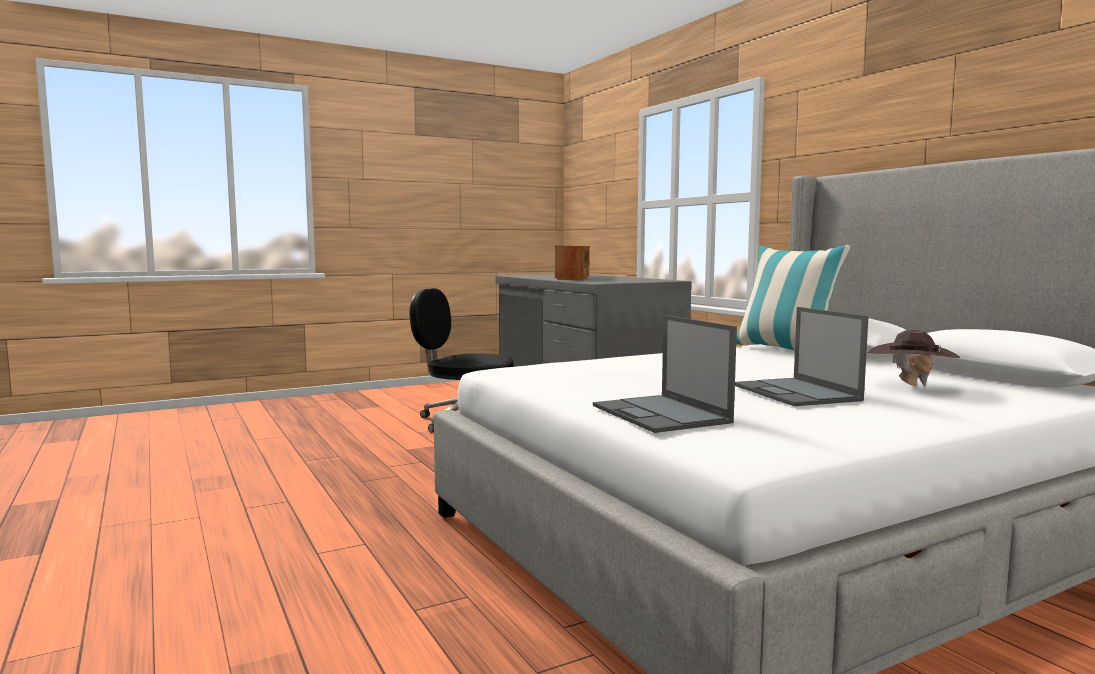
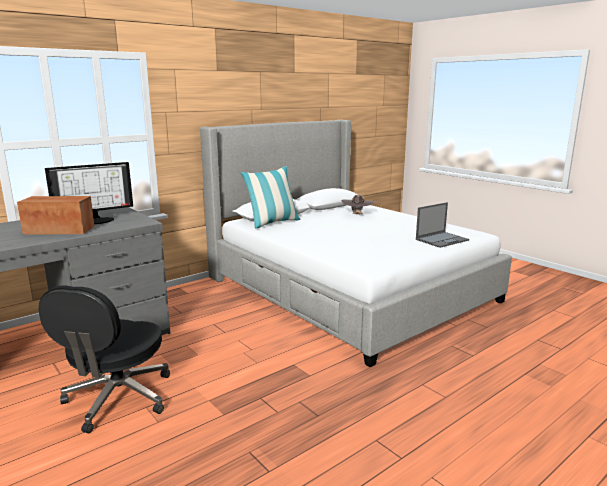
camera: 100 degrees left, 10 degrees up
laptop [735,307,869,406] -> none
none -> monitor [45,162,133,225]

